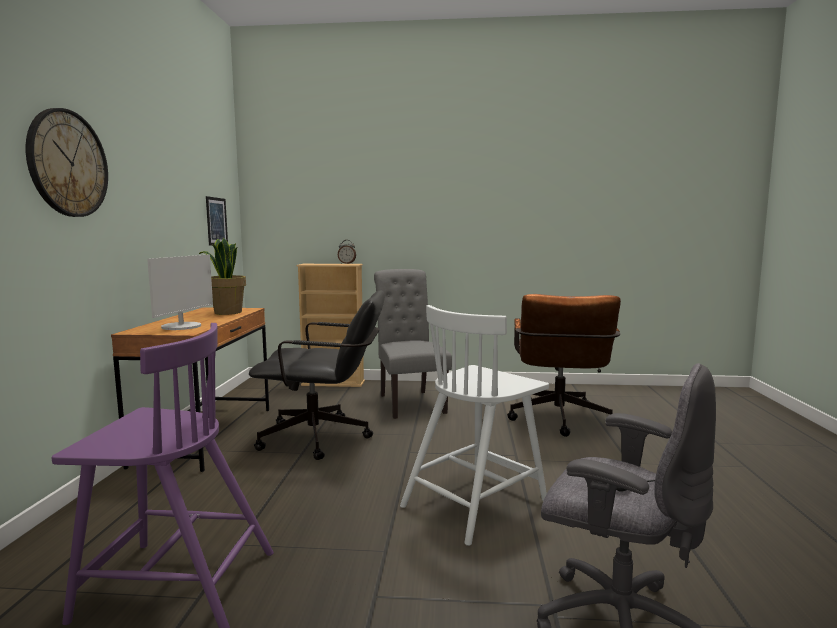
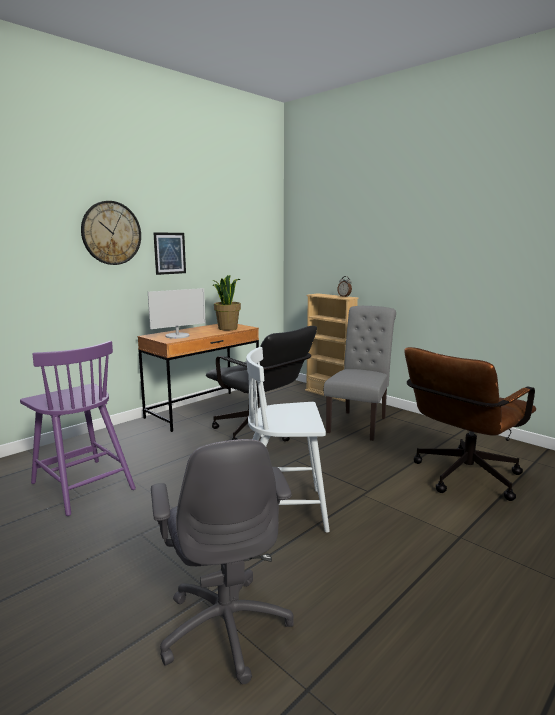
camera: 40 degrees right, 5 degrees up
picture [206,196,228,246] -> picture moved to [153,232,186,275]

